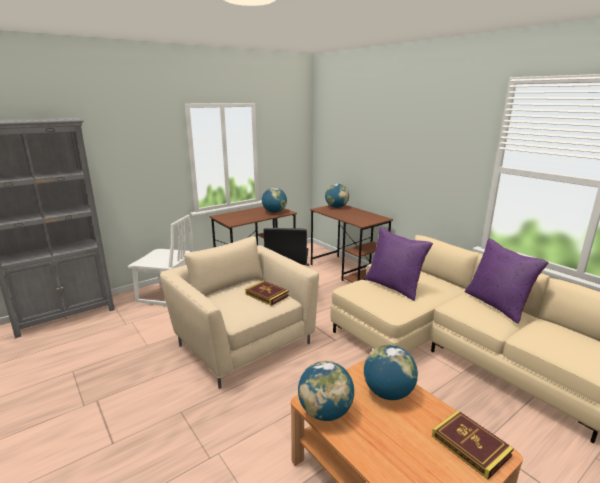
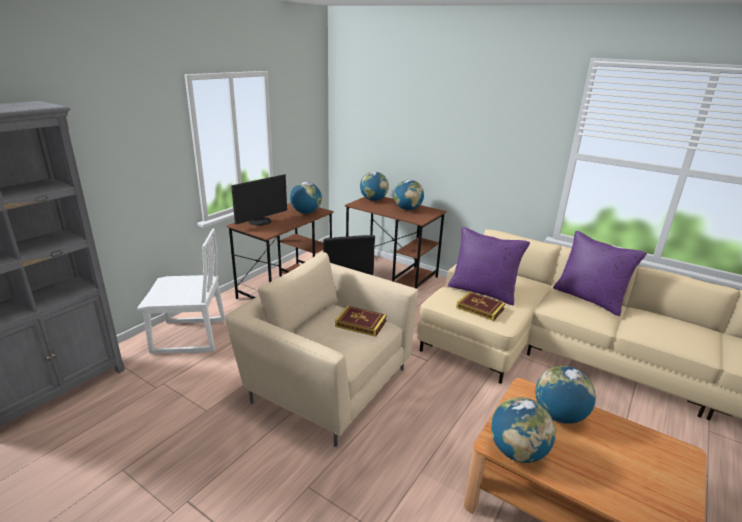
camera: 20 degrees left, 5 degrees up
book [432,410,514,480] -> book moved to [456,292,505,321]
none -> monitor [231,174,287,226]
none -> globe [394,180,424,210]

